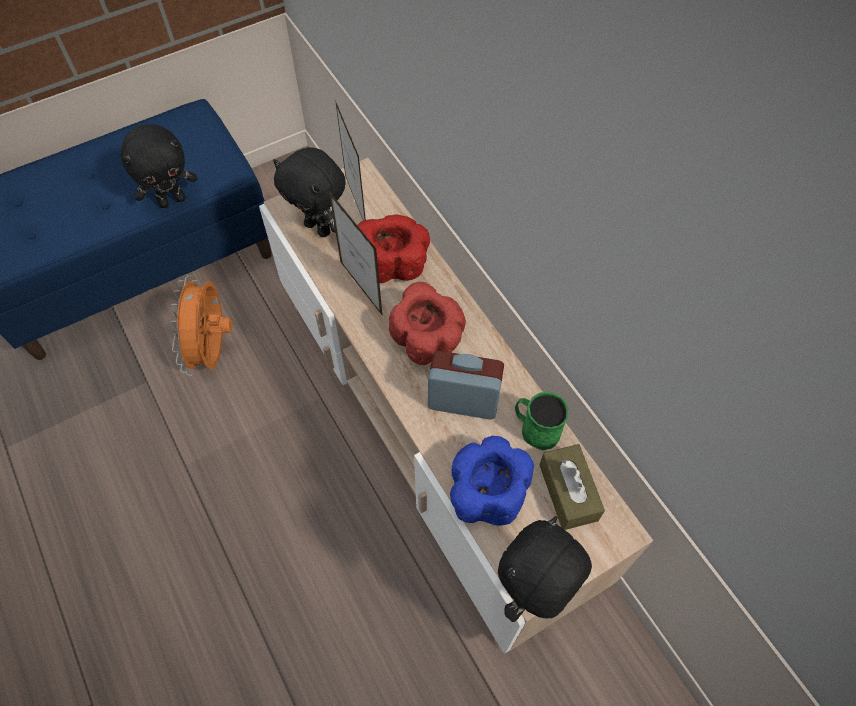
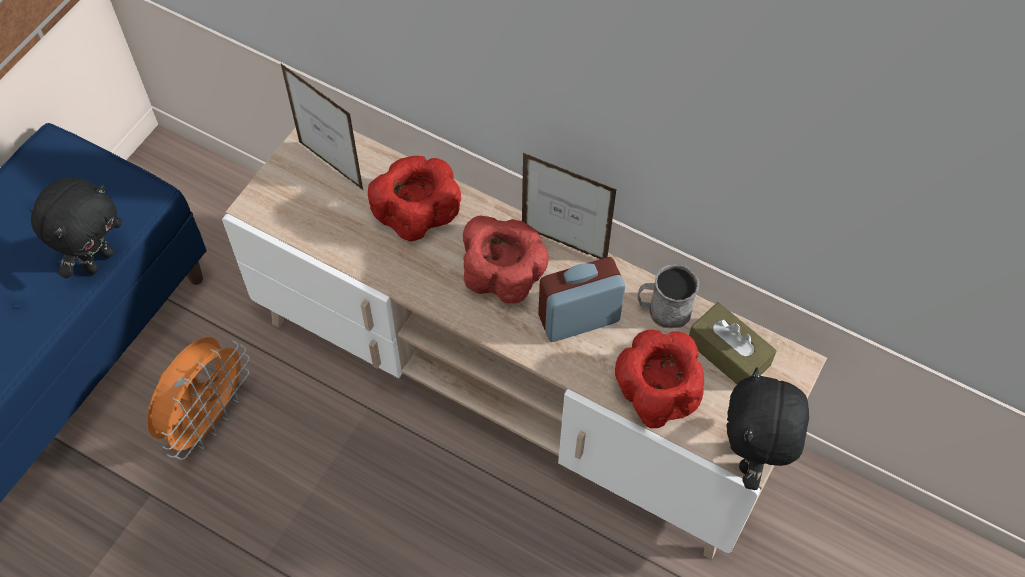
camera: 30 degrees left, 0 degrees up
orange fan [169,275,232,376] -> orange fan turned 120 degrees counterclockwise [147,337,250,460]
black plush toy [273,147,346,237] -> none
picture frame [329,191,383,316] -> picture frame moved to [522,153,617,259]
blue bowl [450,436,534,526] -> red bowl [615,330,704,428]
green mug [515,392,568,450] -> grey mug [637,264,699,328]

